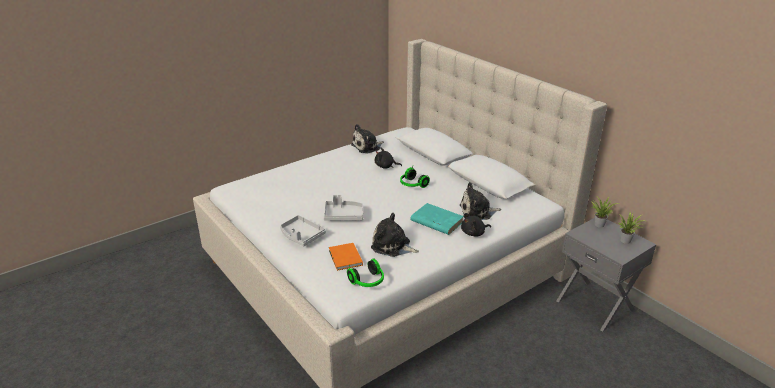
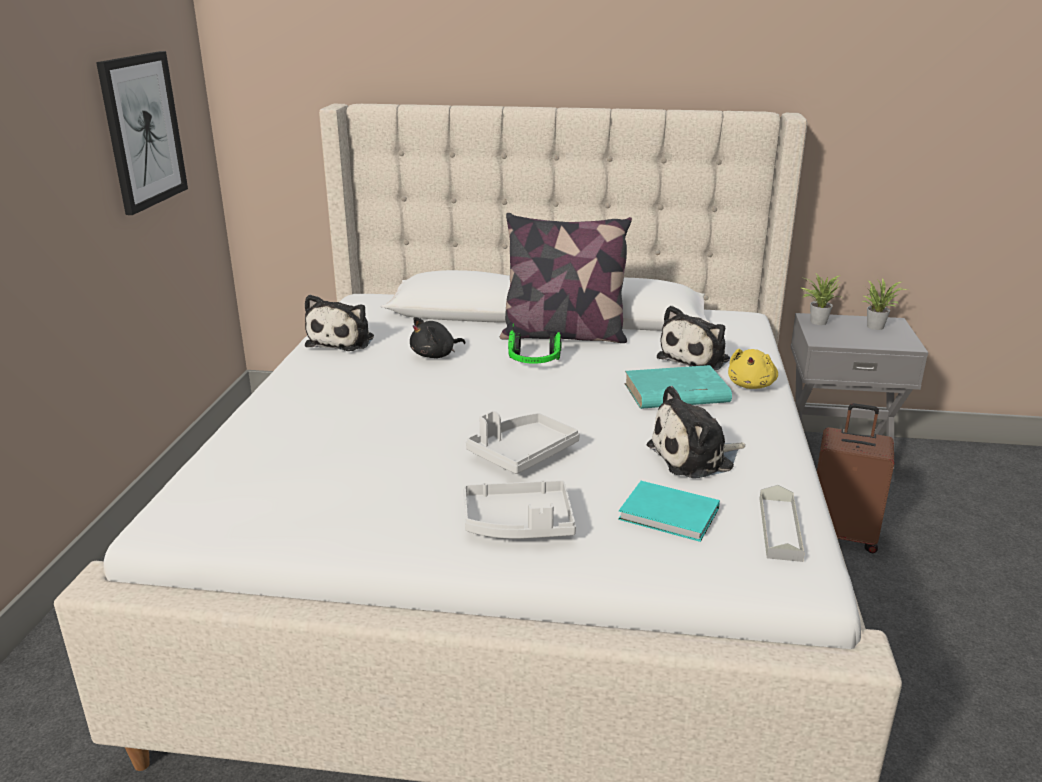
camera: 45 degrees left, 5 degrees down
orange book [329,243,363,271] -> turquoise book [618,481,720,542]
headphones [347,258,384,287] -> grey tray [759,485,805,562]
black plush toy [461,213,491,237] -> yellow plush toy [728,349,778,389]
none -> picture [96,51,188,215]
none -> pillow [500,213,632,343]
none -> brown suitcase [817,403,894,553]

